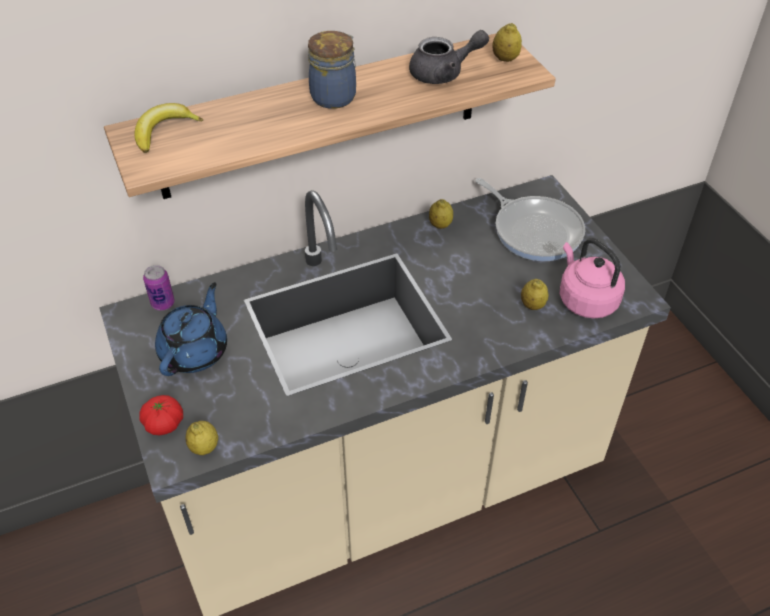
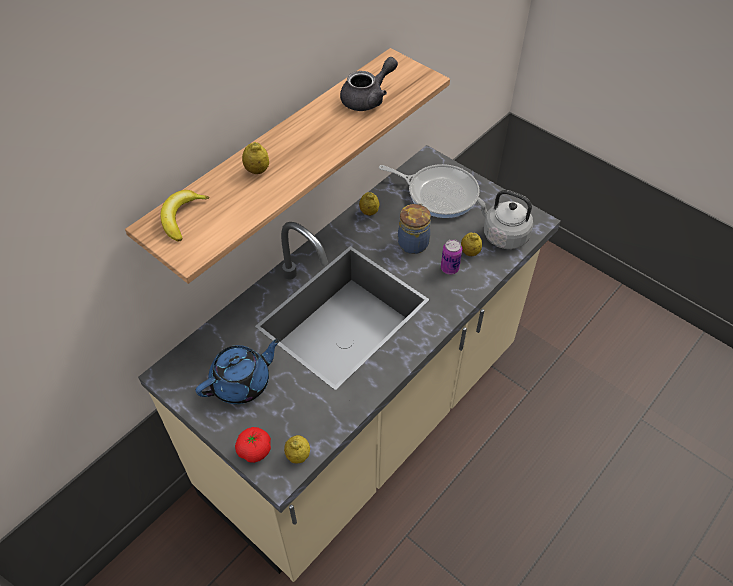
camera: 25 degrees left, 5 degrees up
can [143,265,175,311] -> can moved to [441,239,462,275]
blue teapot [155,282,227,376] -> blue teapot turned 60 degrees clockwise [196,338,281,404]
jar [308,31,356,109] -> jar moved to [398,203,431,254]
lemon [492,23,522,62] -> lemon moved to [242,142,269,174]
pink kettle [560,238,625,319] -> grey kettle [477,190,533,249]

